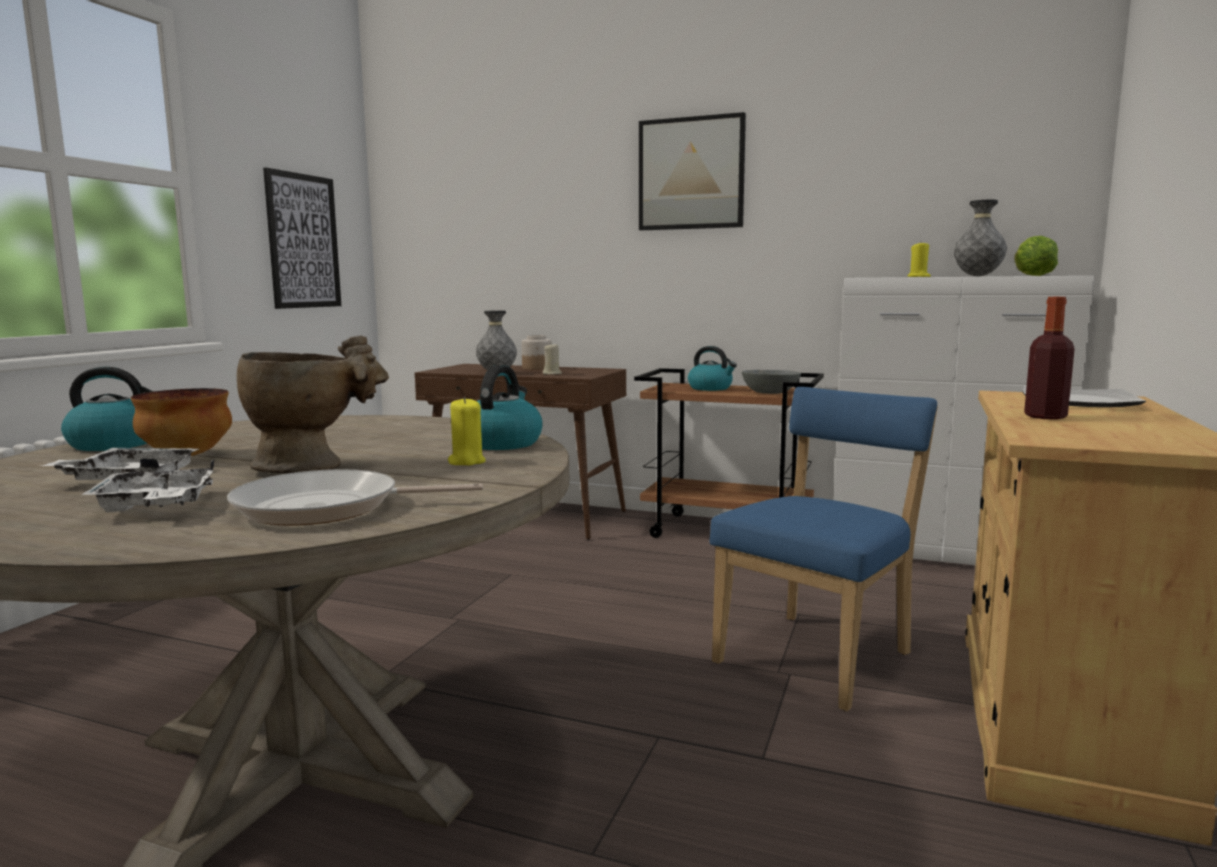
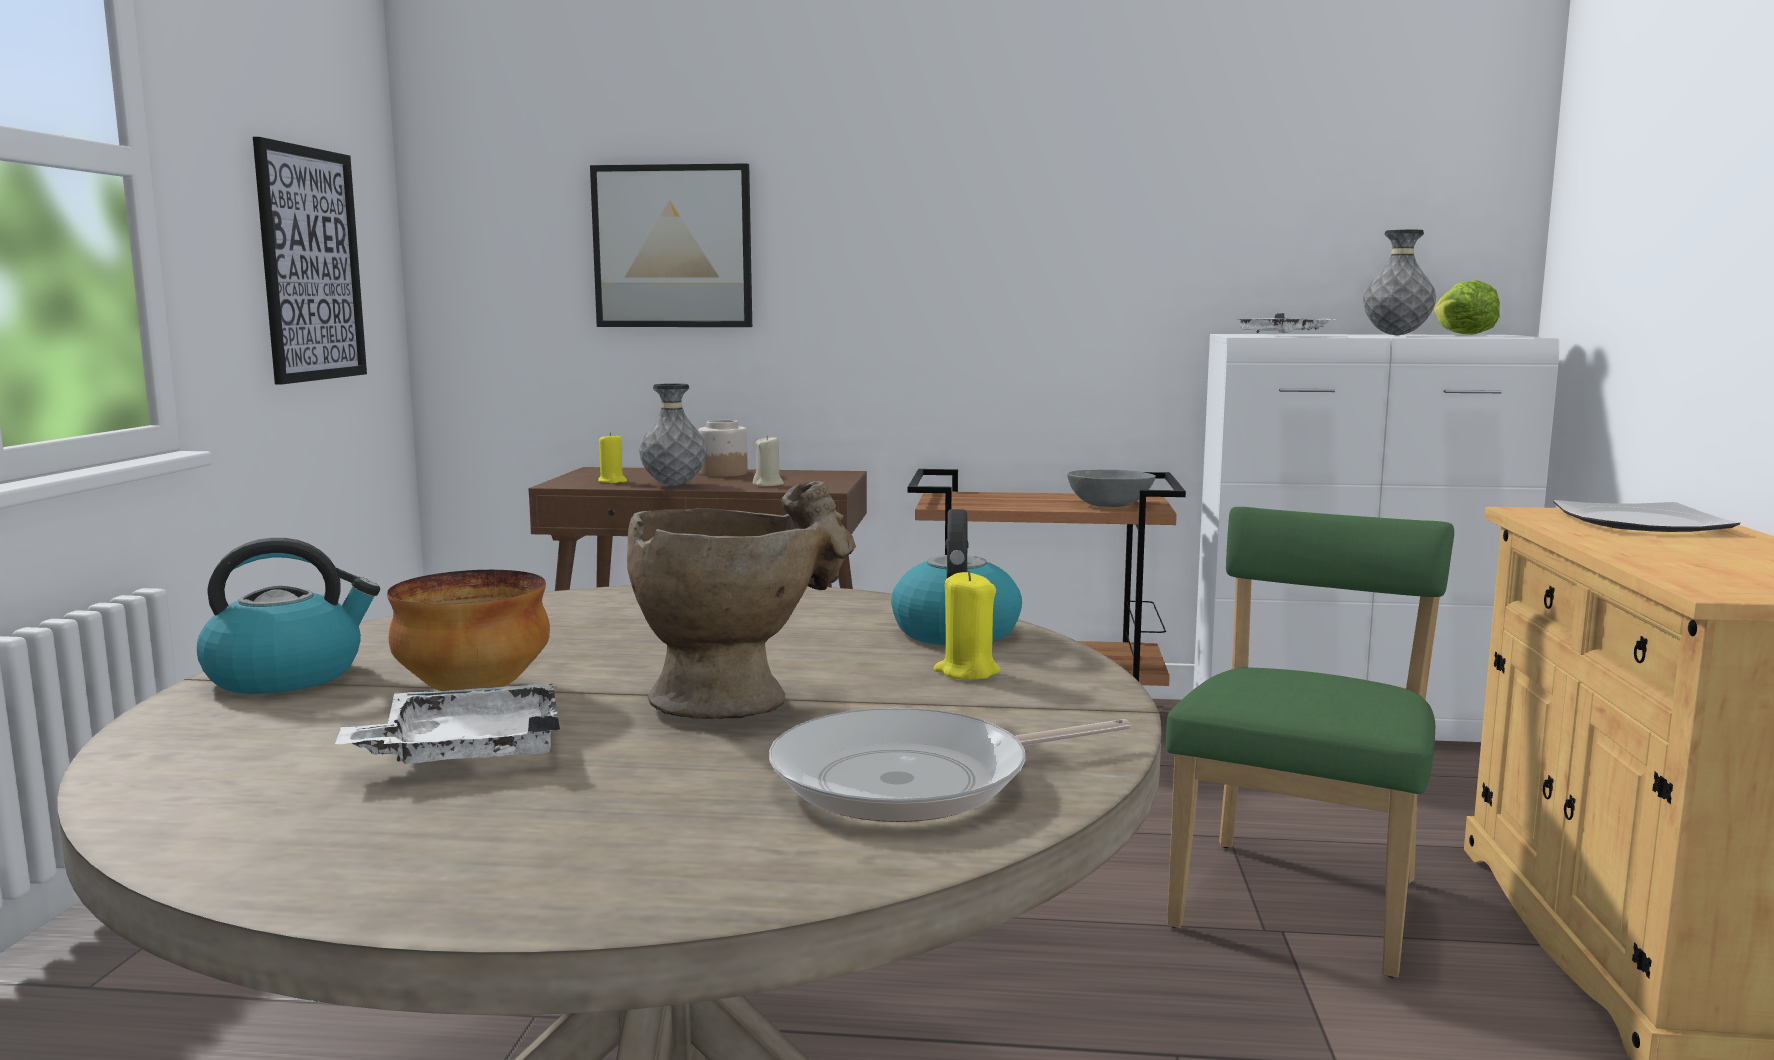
camera: 15 degrees left, 0 degrees up
white tray [82,459,215,512] -> white tray moved to [1239,313,1336,333]
picture [639,112,746,230] -> picture moved to [590,163,752,327]
kettle [688,346,737,391] -> none
blue chair [709,387,938,711] -> green chair [1166,507,1454,978]
yellow candle [907,242,931,277] -> yellow candle moved to [598,432,627,483]
bottle [1024,297,1075,419] -> none

